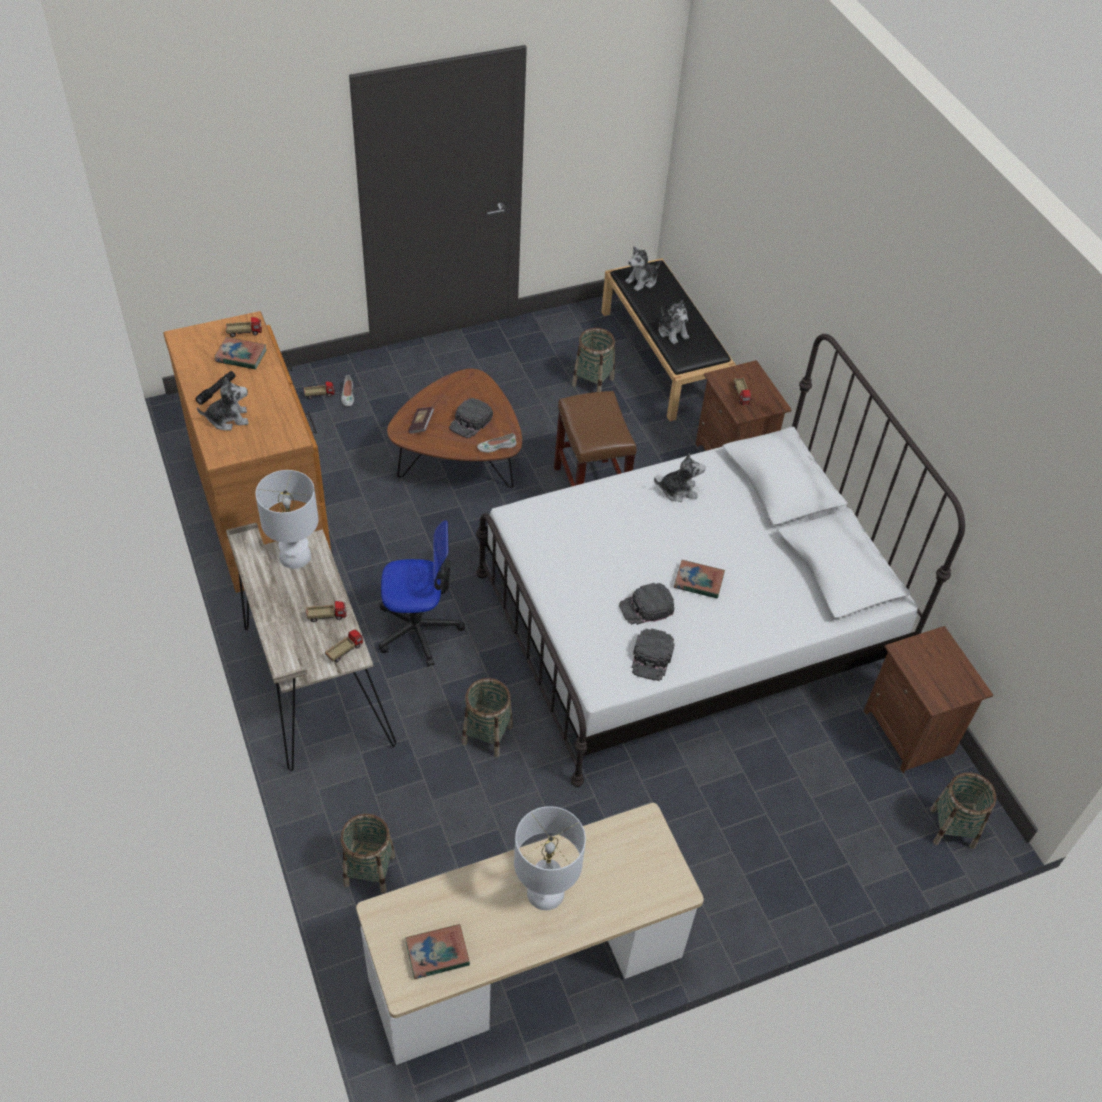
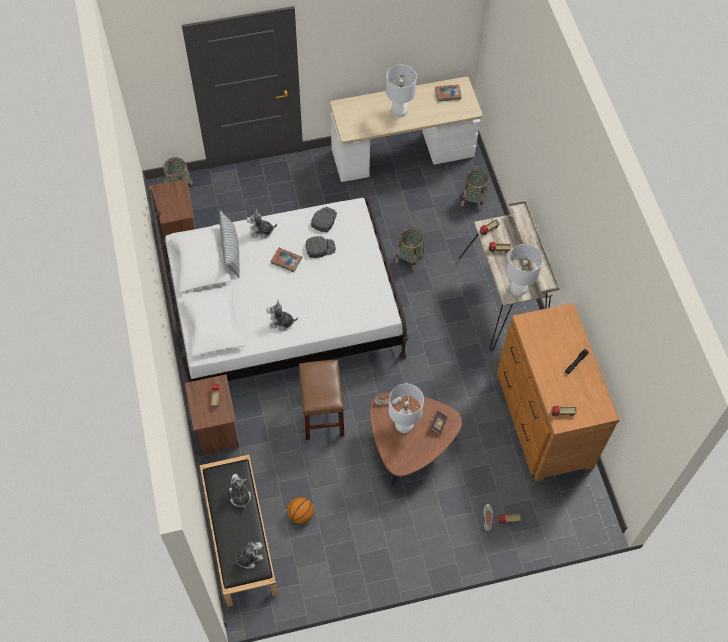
camera: 170 degrees left, 10 degrees up
plush toy [197,377,249,431] -> plush toy moved to [247,209,277,239]
book [214,337,267,370] -> none
office chair [379,520,465,667] -> none
black cap [449,398,493,439] -> white table lamp [389,384,424,433]
basket [572,328,615,392] -> basketball [287,497,314,524]
none -> pillow [220,210,240,278]

